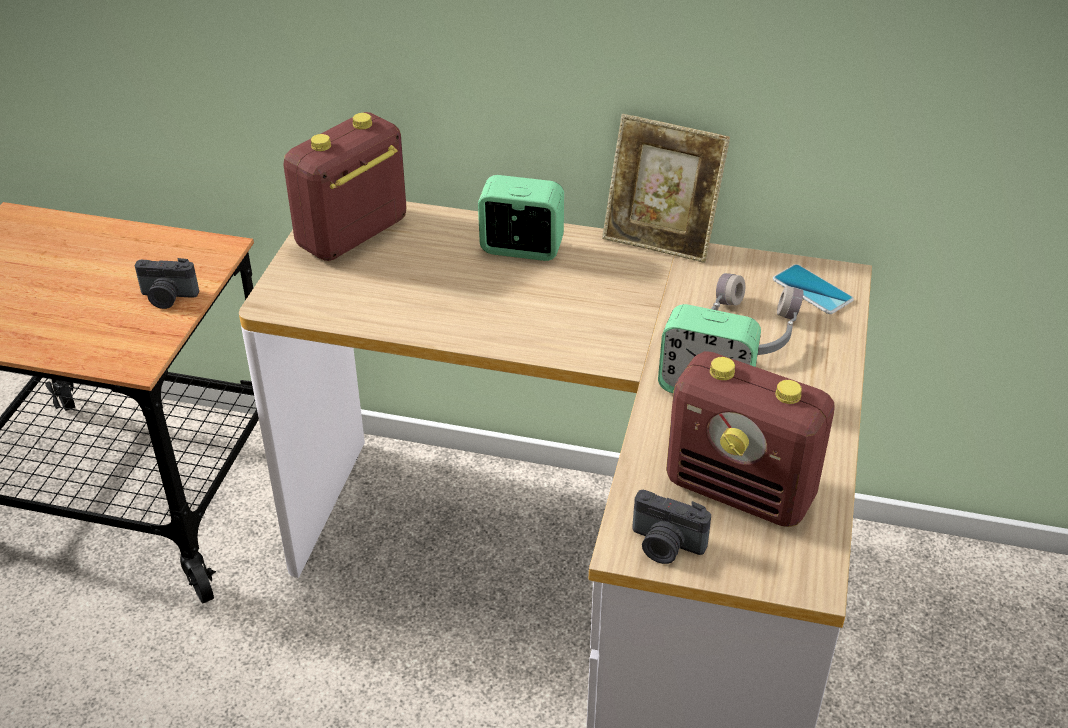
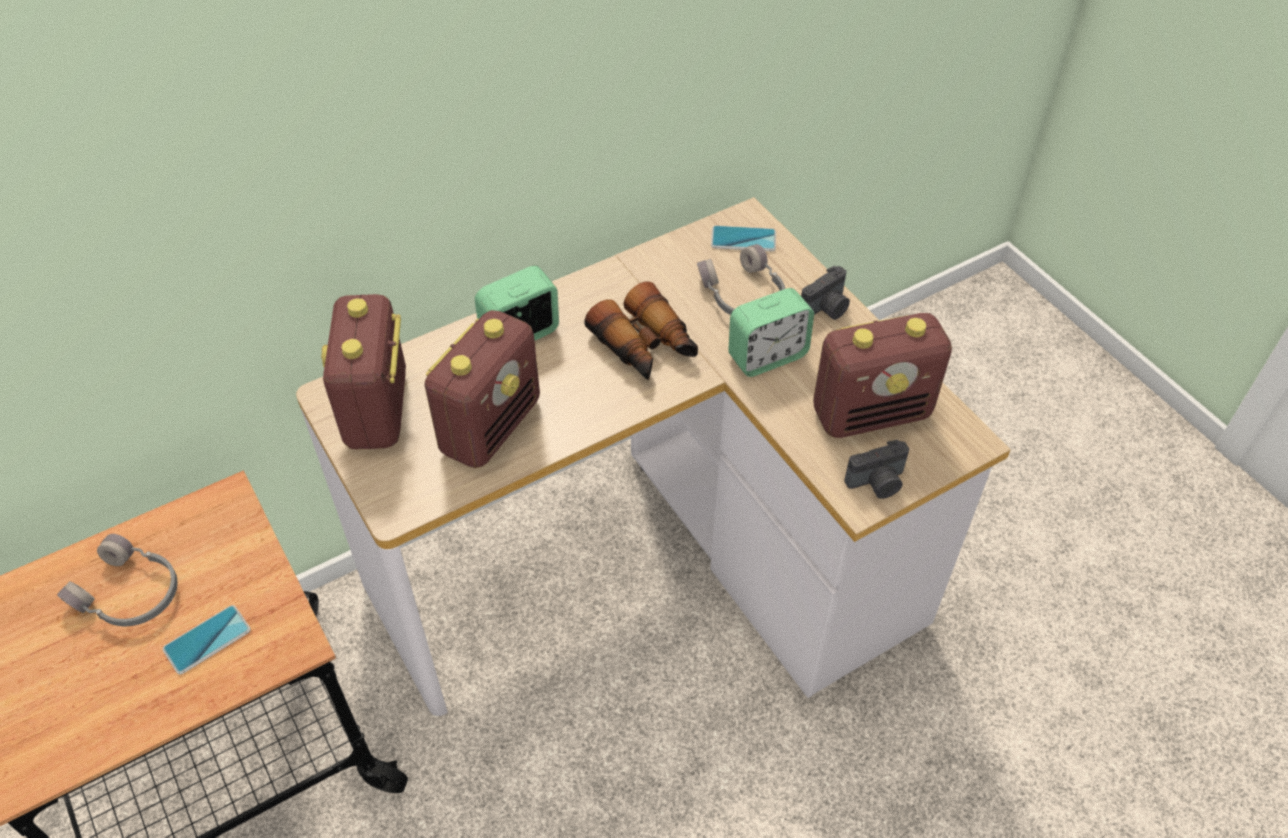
camera: 45 degrees left, 10 degrees up
camera [135,258,199,309] -> camera moved to [801,266,850,320]
picture frame [602,114,730,263] -> none
none -> grey headphones [57,534,177,626]
none -> phone [163,605,251,674]
none -> radio [425,310,540,468]
none -> binoculars [584,281,698,380]

